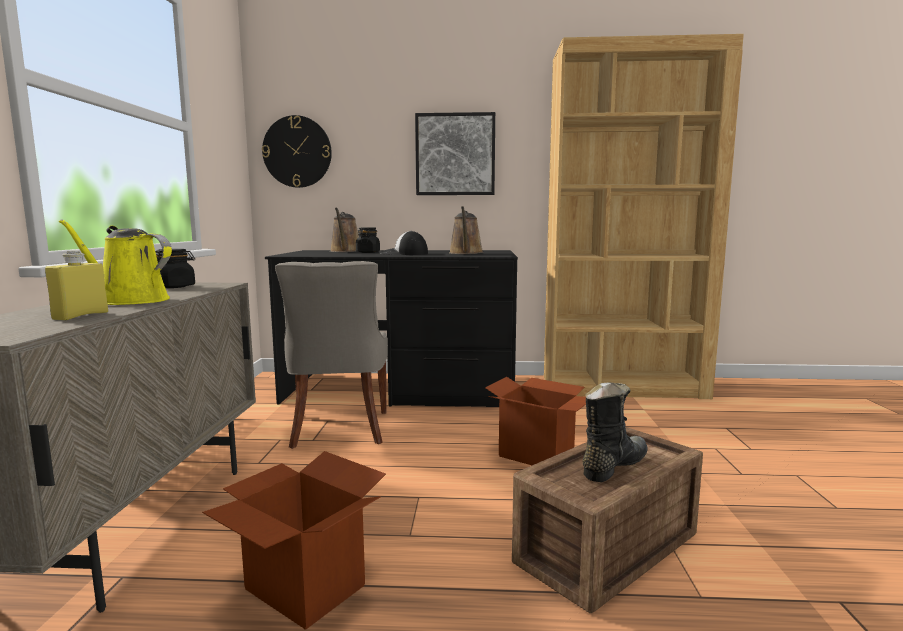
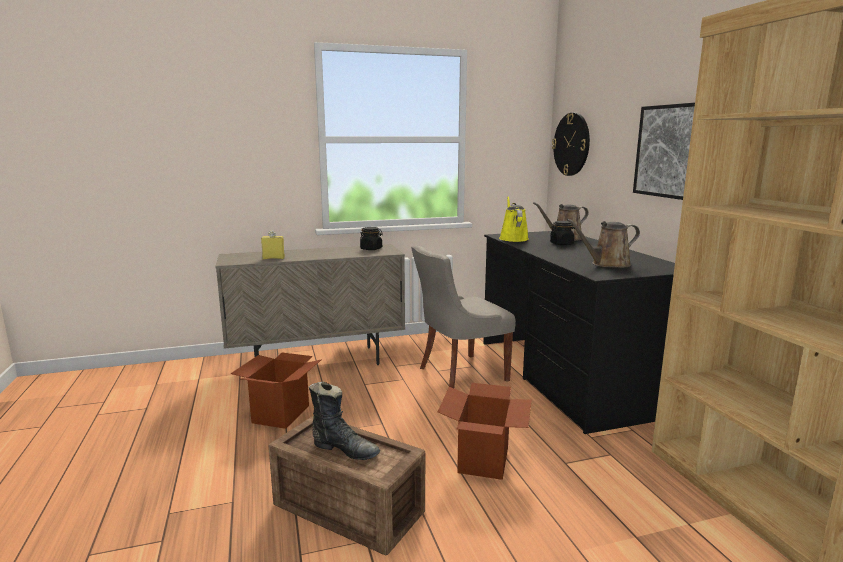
camera: 70 degrees right, 5 degrees up
yellow watering can [59,219,172,305] -> yellow watering can moved to [499,197,529,242]
cap [379,231,428,255] -> none

